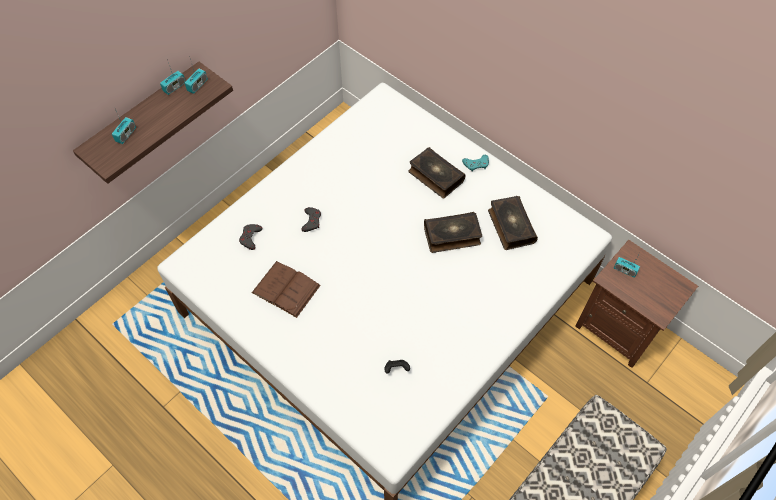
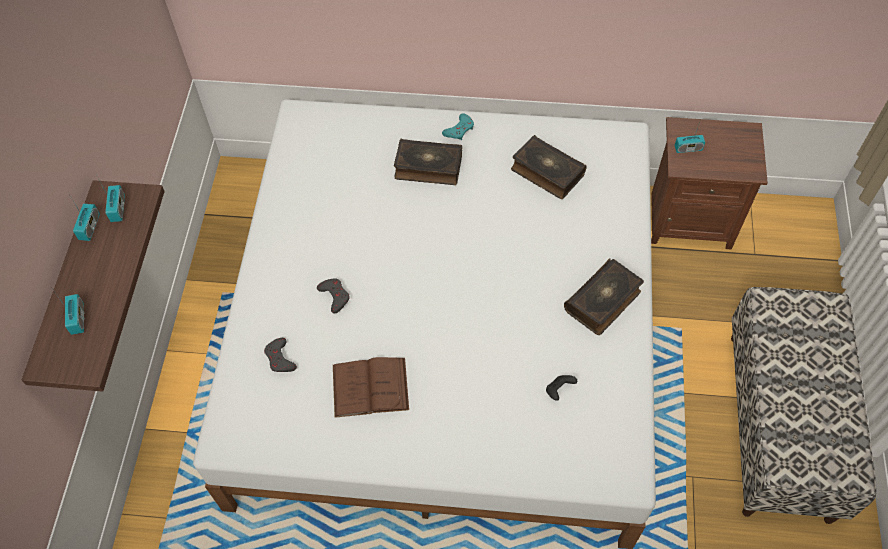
camera: 35 degrees left, 0 degrees up
book [424,212,482,253] -> book moved to [564,259,644,335]

